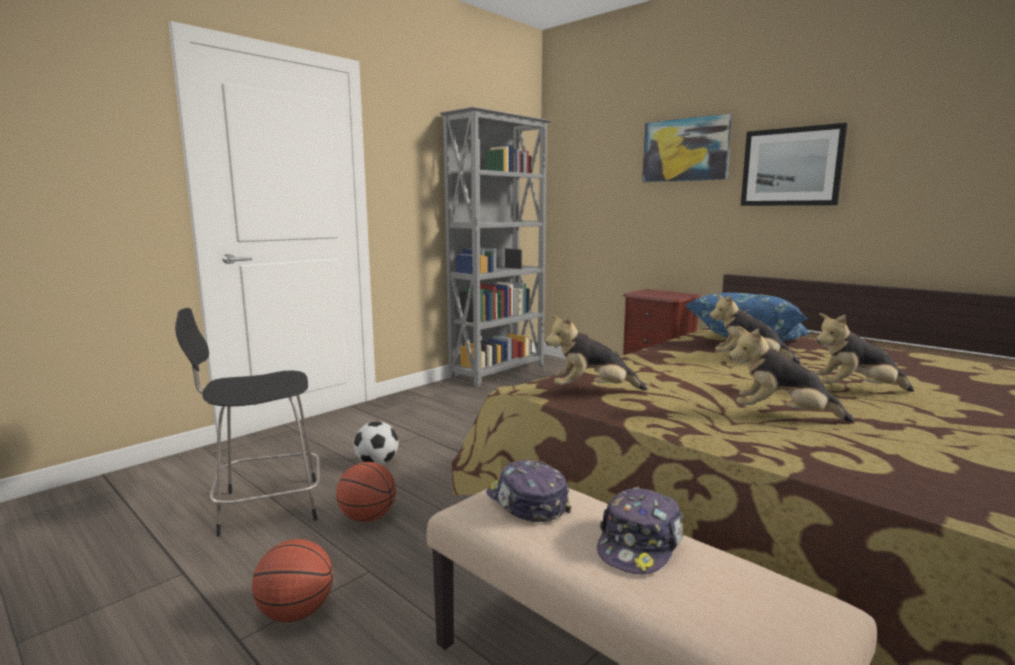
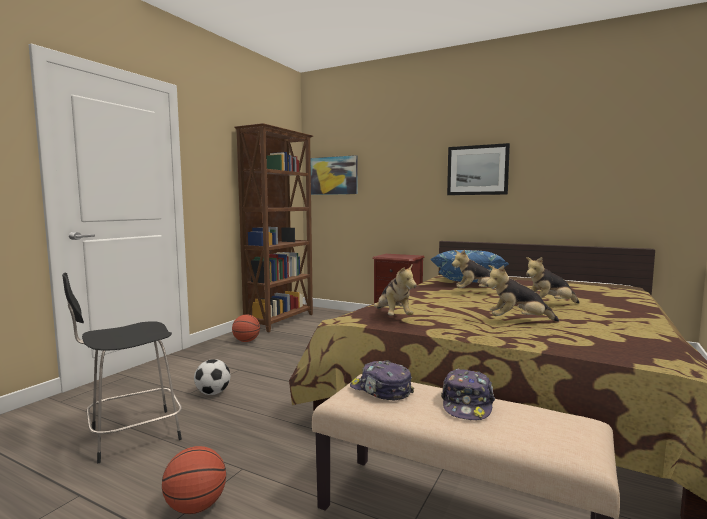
camera: 15 degrees left, 5 degrees down
basketball [336,462,396,522] -> basketball moved to [232,314,260,342]
grey bookcase [440,107,552,387] -> brown bookcase [234,123,313,332]
plush toy [545,315,647,390] -> plush toy turned 90 degrees counterclockwise [374,265,417,316]
picture [642,113,732,182] -> picture moved to [311,155,358,195]

